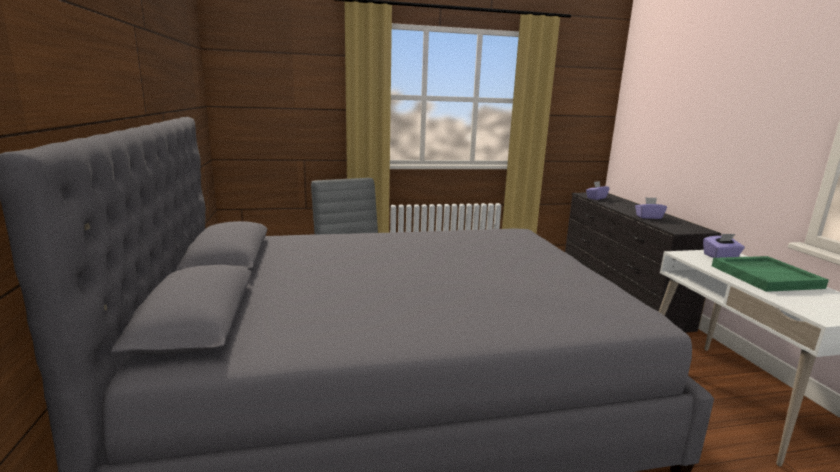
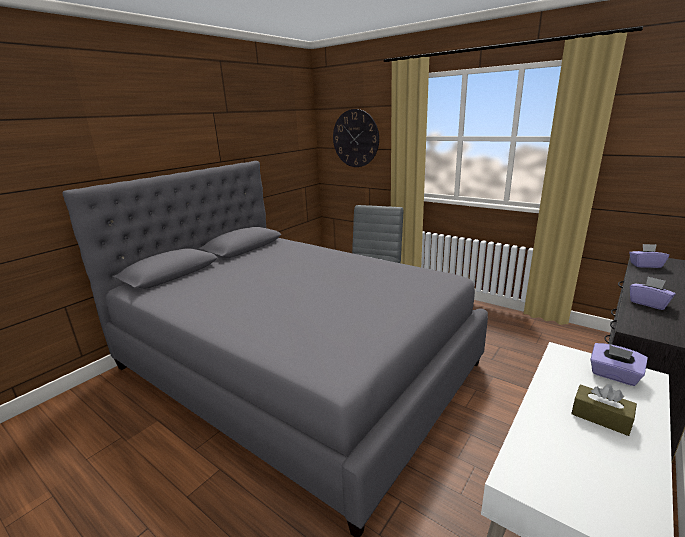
camera: 50 degrees right, 5 degrees up
green tray [712,256,829,292] -> brown tissue box [571,384,637,436]
none -> wall clock [333,109,379,167]

